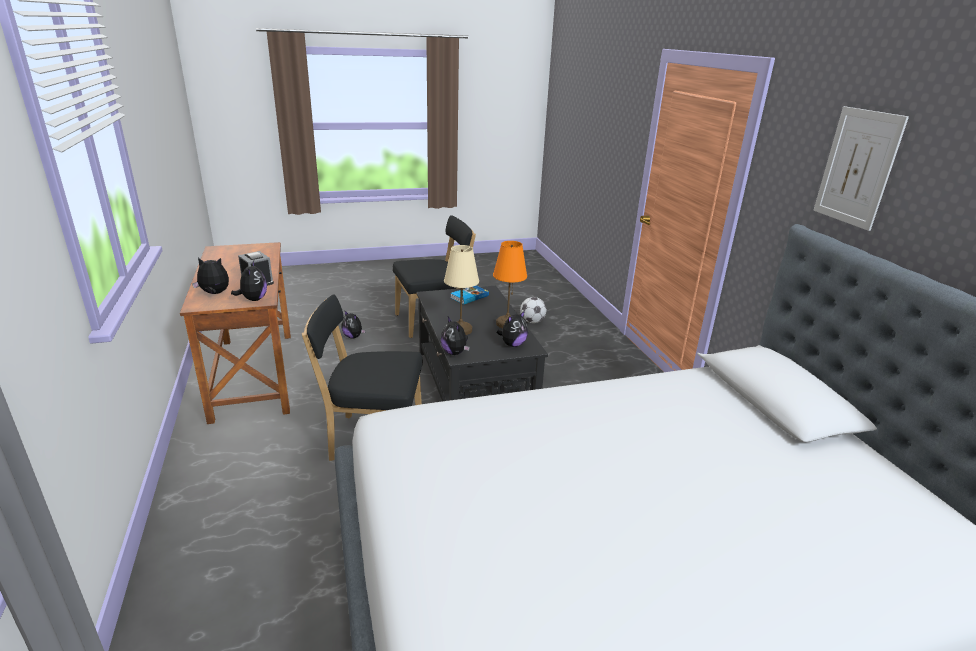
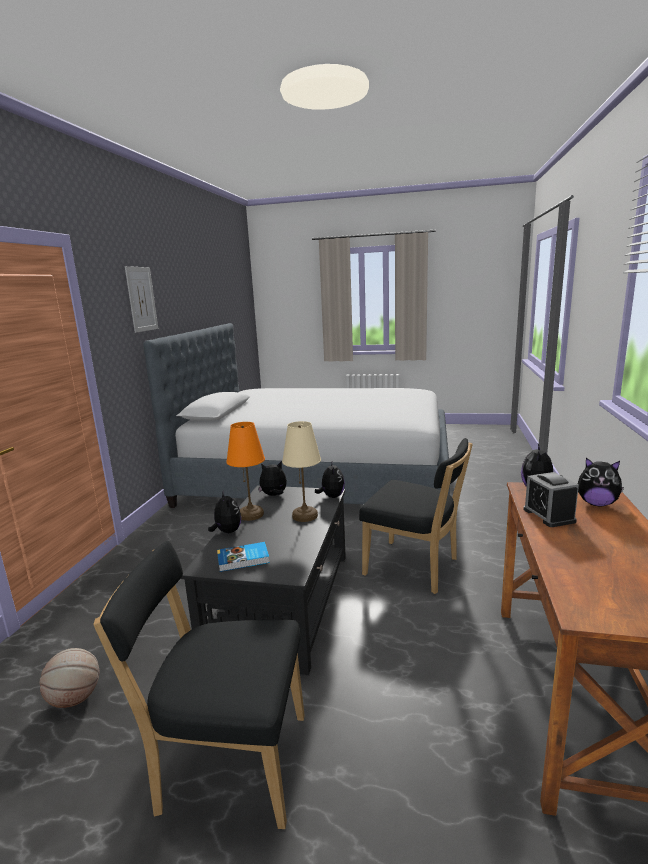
camera: 150 degrees left, 10 degrees down
plush toy [341,310,366,339] -> plush toy moved to [208,491,241,533]
football [520,297,547,323] -> basketball [40,648,99,708]

